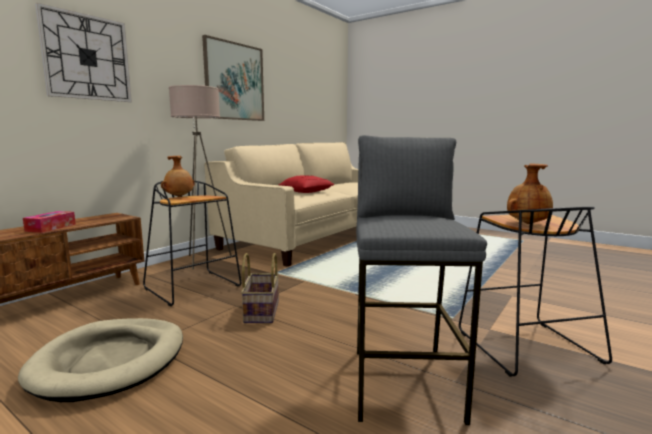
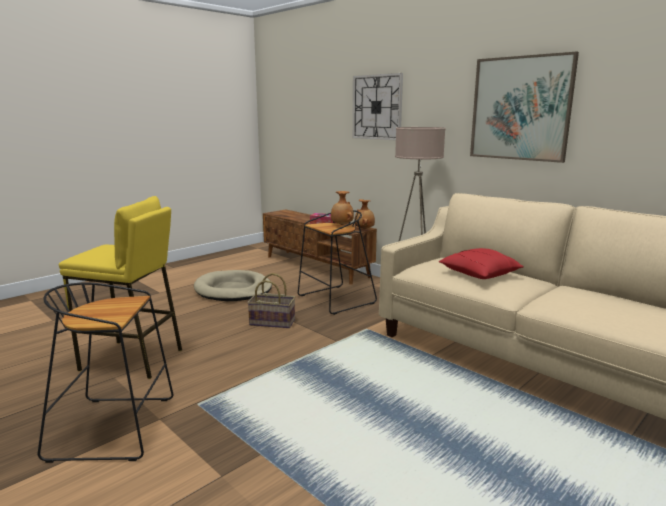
camera: 100 degrees right, 5 degrees up
grey stool [356,135,487,425] -> yellow stool [59,196,182,379]
brown vase [507,163,553,224] -> brown vase moved to [354,199,375,229]

